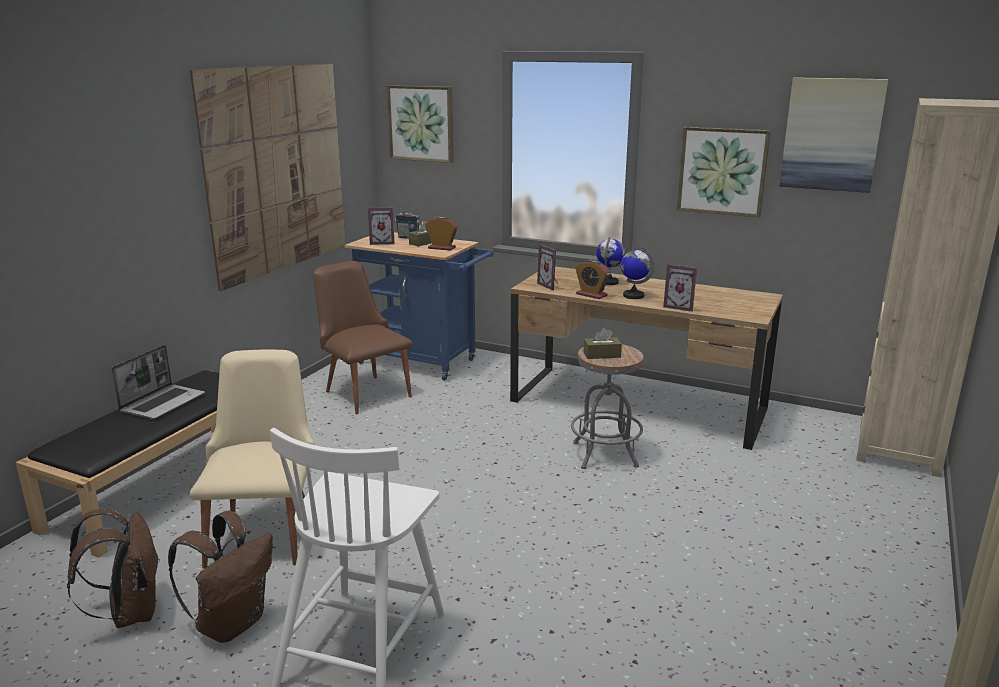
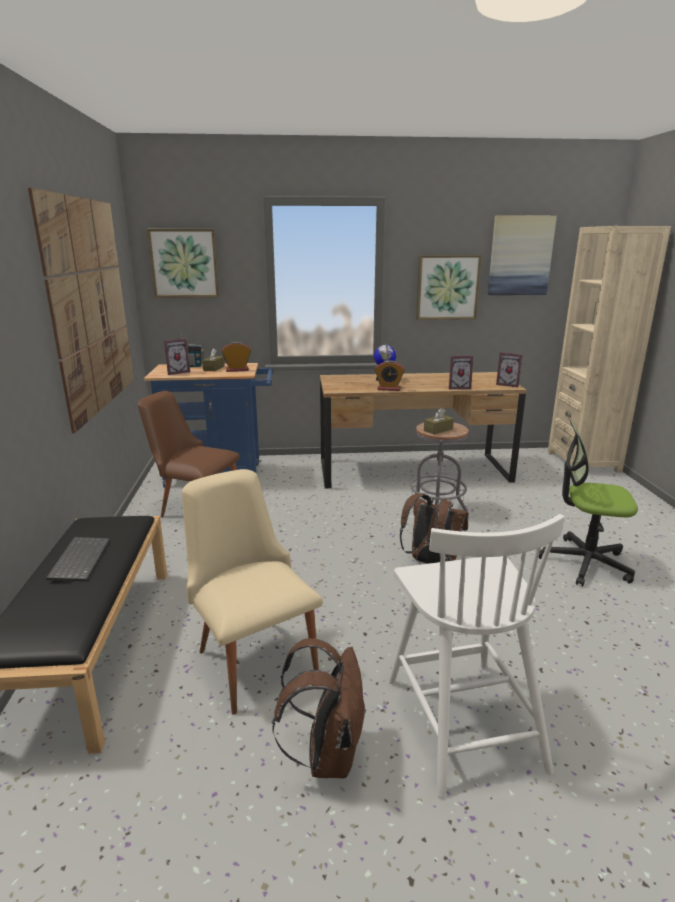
camera: 30 degrees left, 0 degrees up
brown backpack [67,509,160,628] -> brown backpack moved to [400,493,469,564]
laptop [111,345,205,419] -> keyboard [46,537,110,581]
picture frame [537,244,559,290] -> picture frame moved to [496,352,523,387]
globe [621,248,655,299] -> none
none -> office chair [538,420,638,586]

